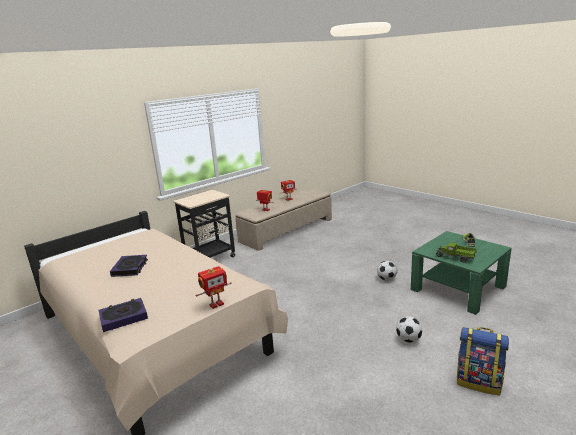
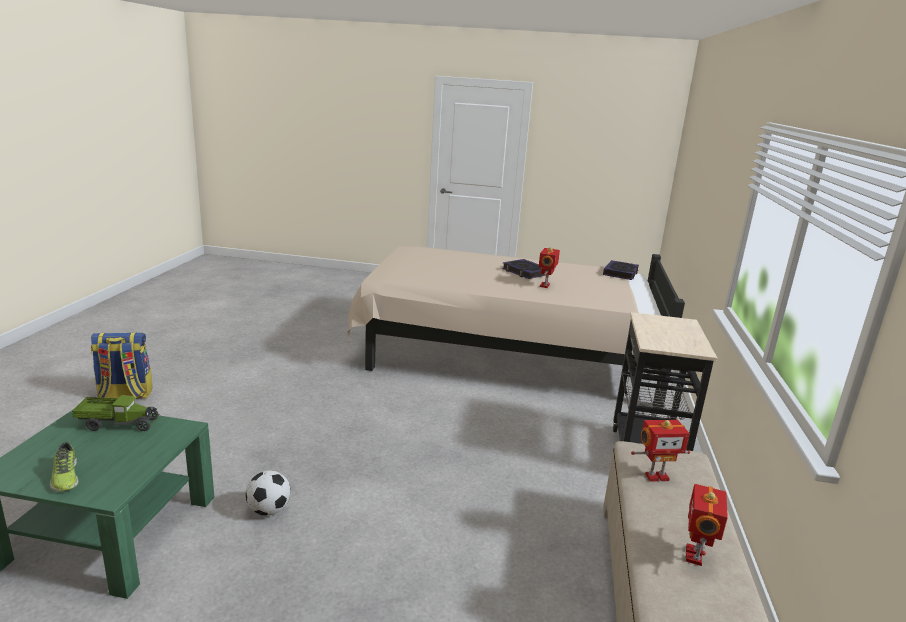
camera: 140 degrees right, 0 degrees up
book [99,298,148,332] -> book moved to [603,260,639,280]
toy robot [196,266,232,309] -> toy robot moved to [539,247,560,288]
football [396,316,422,343] -> none

